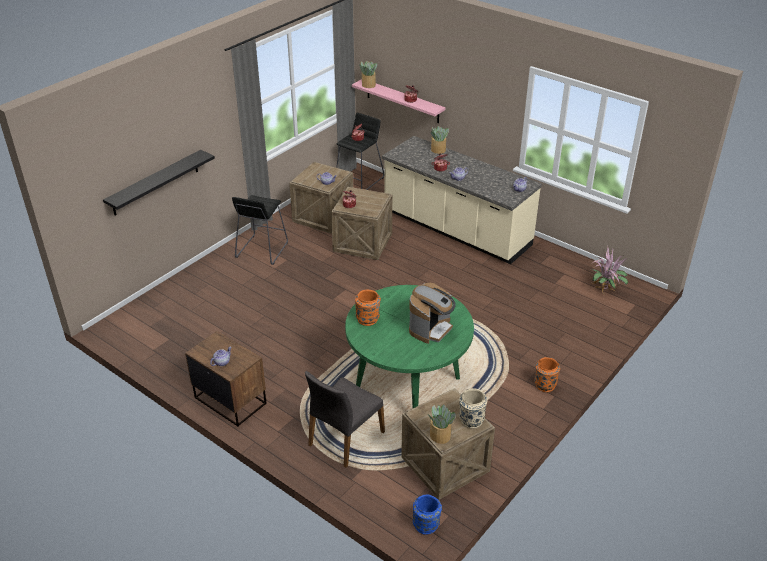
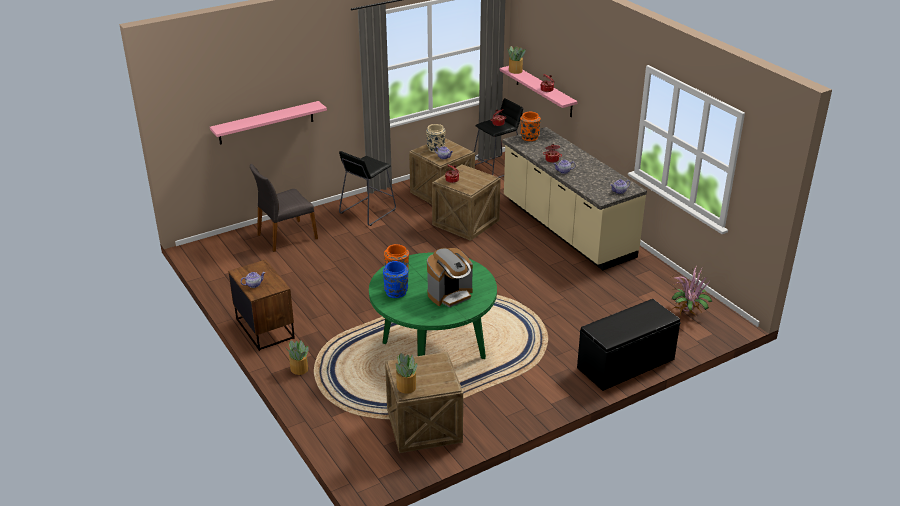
camera: 20 degrees right, 5 degrees down
black shelf [103,150,215,216] -> pink shelf [210,101,327,145]
grey chair [305,371,385,468] -> grey chair moved to [250,164,318,252]
blue vase [413,494,442,535] -> blue vase moved to [383,261,408,298]
potted plant [431,126,449,154] -> potted plant moved to [285,340,309,375]
beige vase [459,388,487,428] -> beige vase moved to [426,124,446,153]
orange vase [535,357,560,392] -> orange vase moved to [520,112,541,141]
none -> black bench [577,299,681,391]

